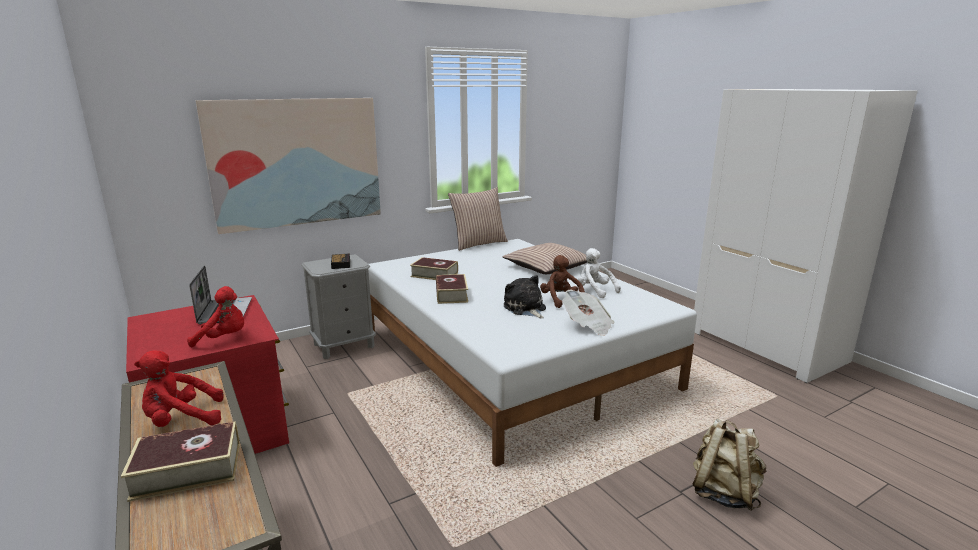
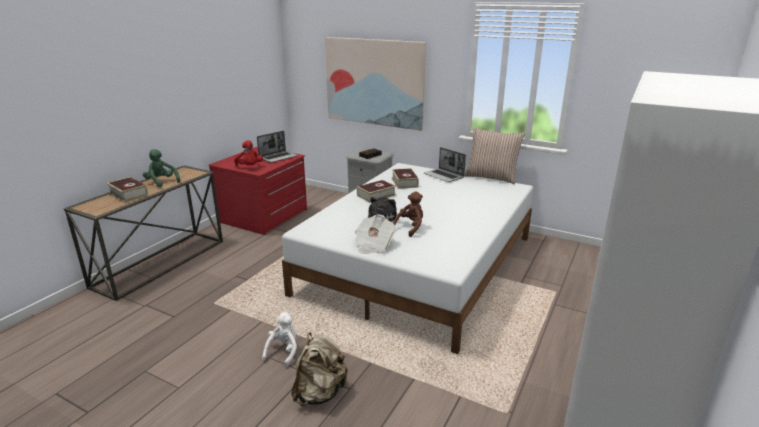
camera: 60 degrees right, 5 degrees up
red plush toy [134,351,224,427] -> green plush toy [143,149,180,188]
pillow [503,243,587,274] -> none
white plush toy [578,248,621,298] -> white plush toy moved to [262,312,297,367]
none -> laptop [424,147,466,182]

